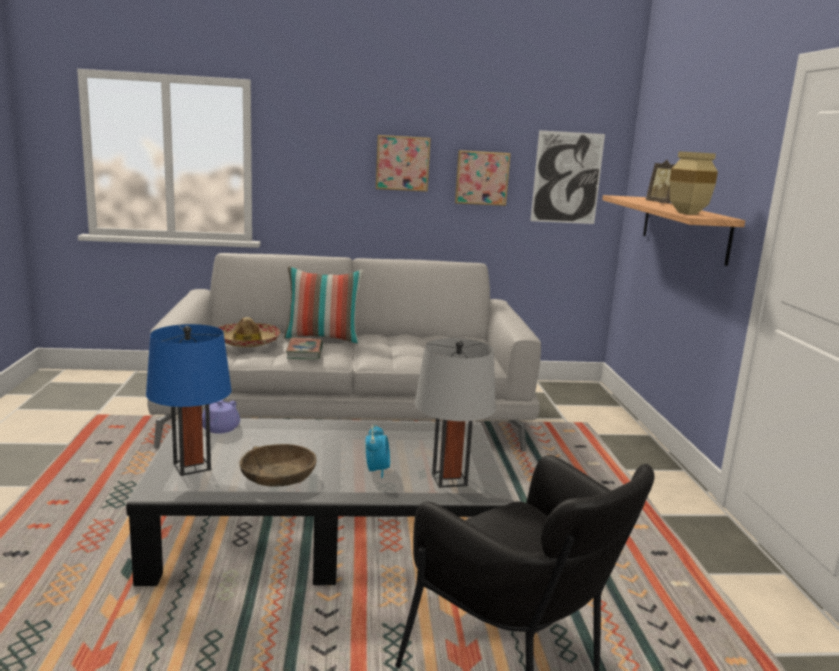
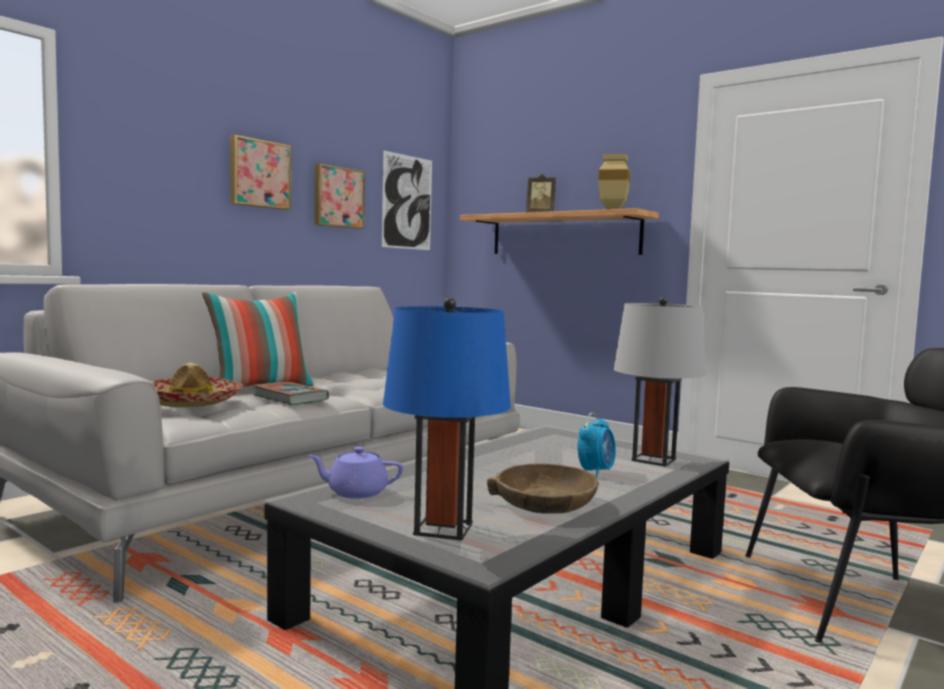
camera: 45 degrees left, 10 degrees down
purple teapot [202,400,240,434] -> purple teapot turned 120 degrees clockwise [308,447,403,499]
alarm clock [365,425,390,478] -> alarm clock turned 75 degrees clockwise [578,413,616,478]

